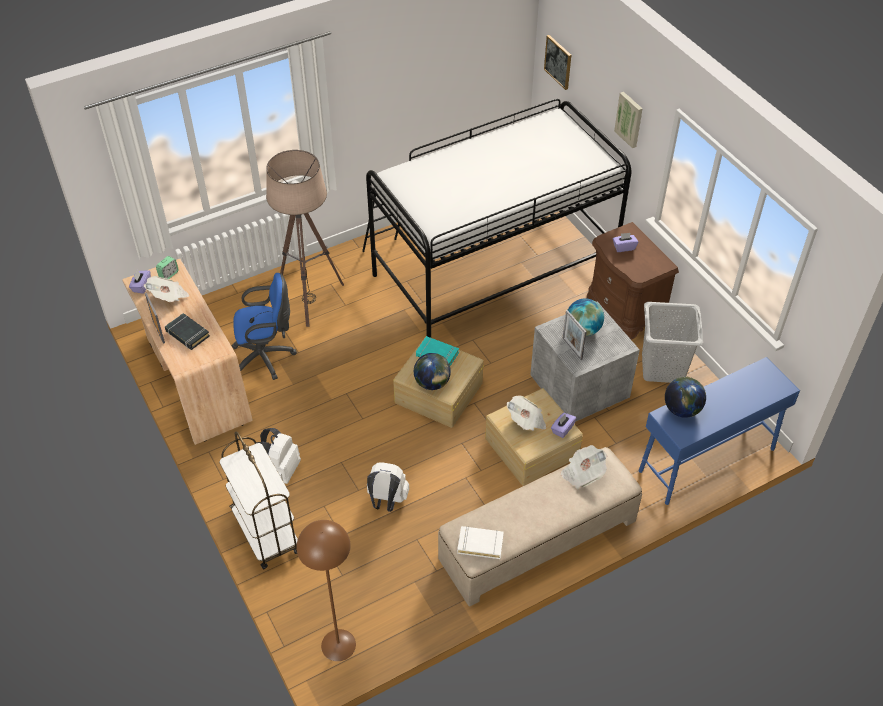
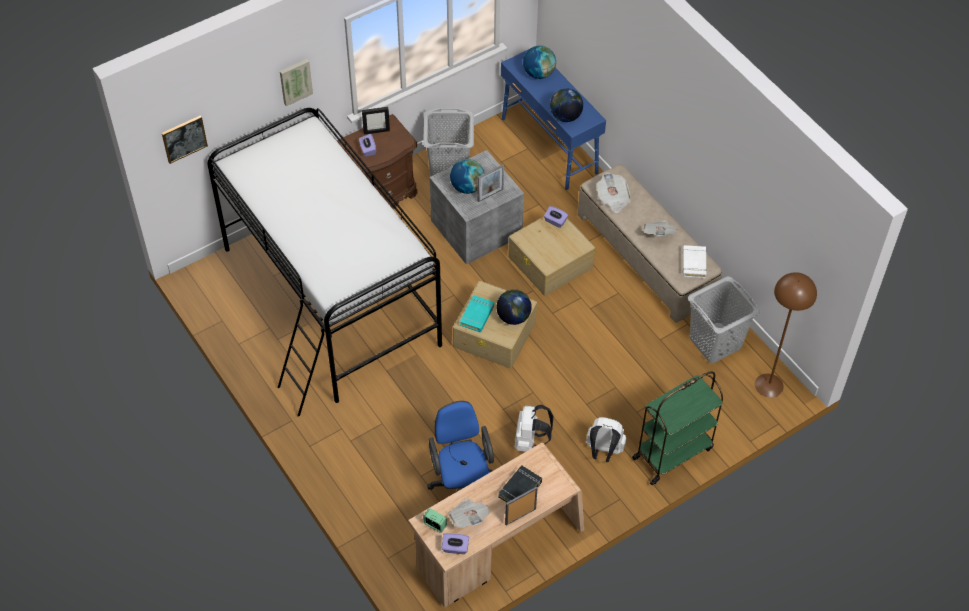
camera: 95 degrees left, 5 degrees up
white cart [219,432,298,569] -> green cart [632,371,723,486]
floor lamp [266,150,344,327] -> none
white backpack [367,462,409,512] -> white backpack moved to [515,405,554,452]
newspaper [507,396,546,431] -> newspaper moved to [642,220,677,236]
none -> picture frame [362,107,390,135]
none -> globe [523,45,556,79]
none -> grey laundry basket [688,276,760,363]

